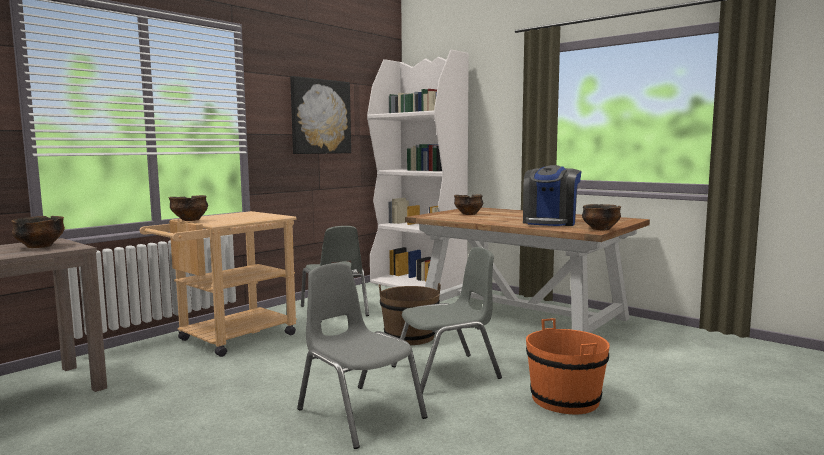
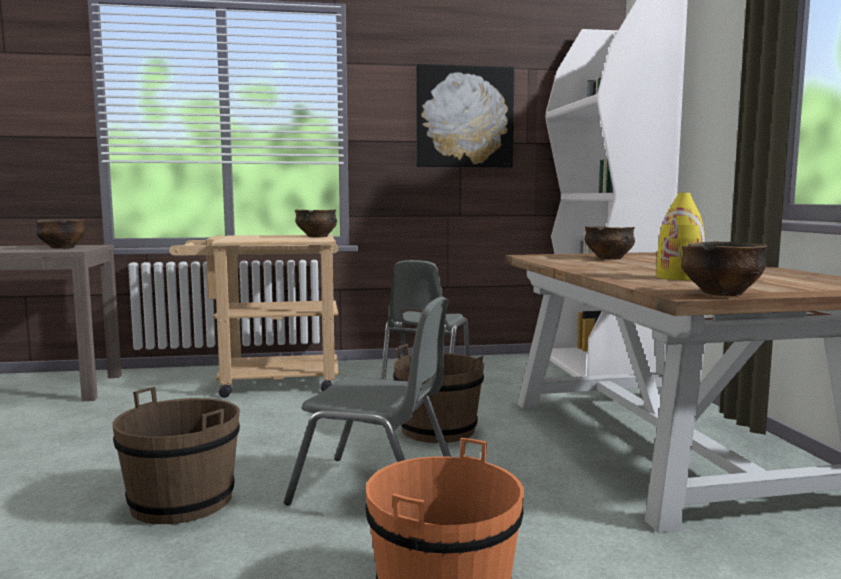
camera: 40 degrees right, 0 degrees up
bowl [169,195,208,221] -> bowl moved to [295,210,337,238]
grey chair [297,263,427,449] -> brown bucket [113,387,240,524]
coffee machine [523,165,581,226] -> yellow vase [656,193,705,280]

